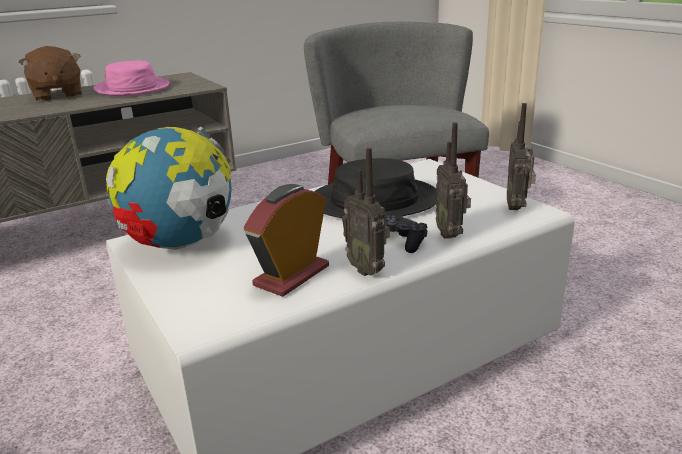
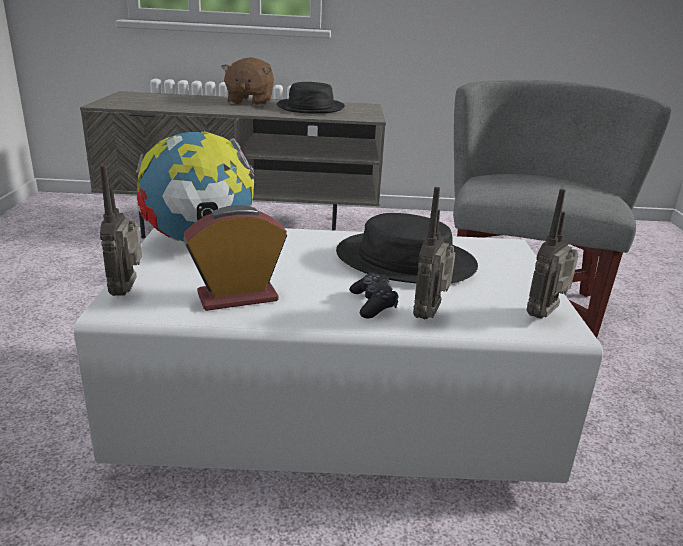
camera: 30 degrees right, 0 degrees up
pink hat [93,60,170,96] -> black hat [277,82,345,114]
radio [342,148,390,276] -> radio moved to [100,165,142,296]

